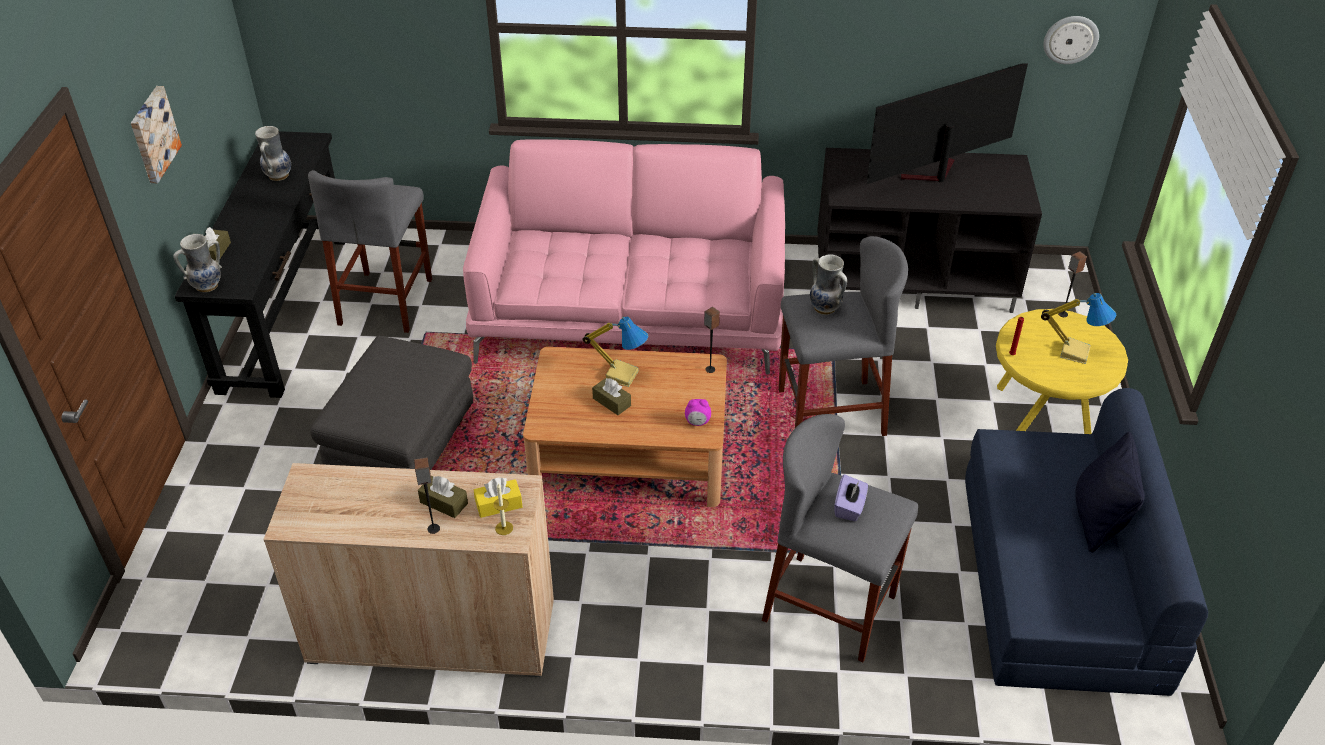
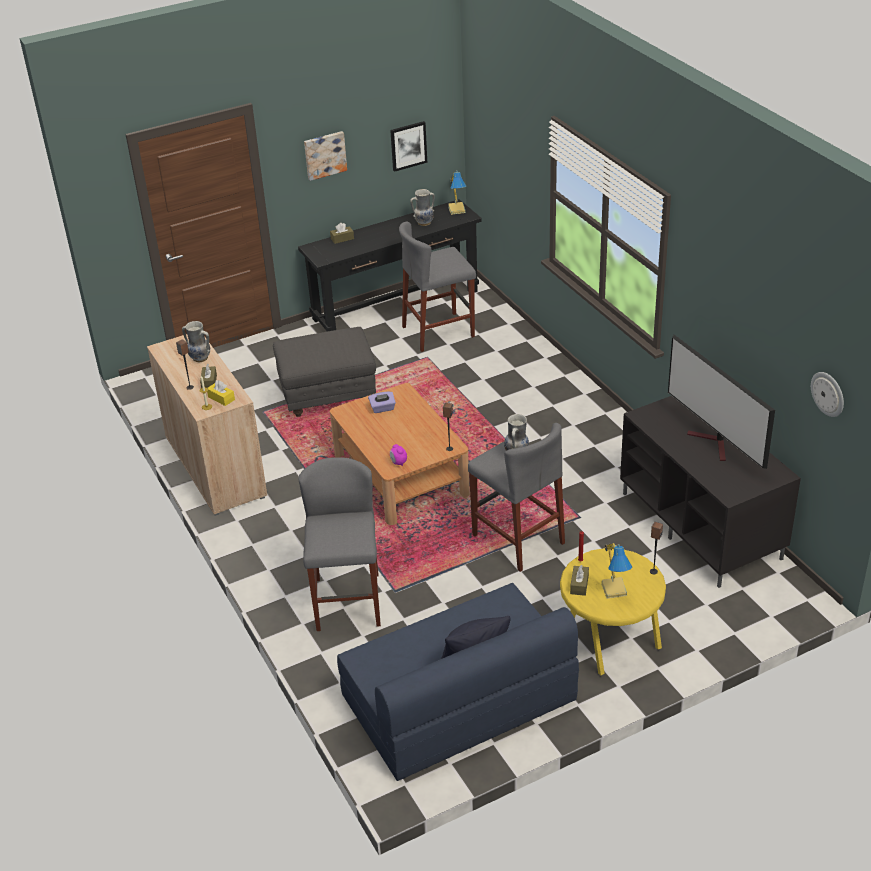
camera: 60 degrees right, 5 degrees down
vase [174,234,222,292] -> vase moved to [182,321,210,362]
pink sofa [463,139,785,375] -> none
table lamp [582,316,648,387] -> table lamp moved to [448,170,467,215]
brown tissue box [592,378,631,415] -> brown tissue box moved to [570,565,589,596]
purple tissue box [834,474,868,521] -> purple tissue box moved to [368,392,396,413]
television [867,63,1028,184] -> television turned 150 degrees counterclockwise [668,335,775,469]
none -> picture [390,121,427,172]

